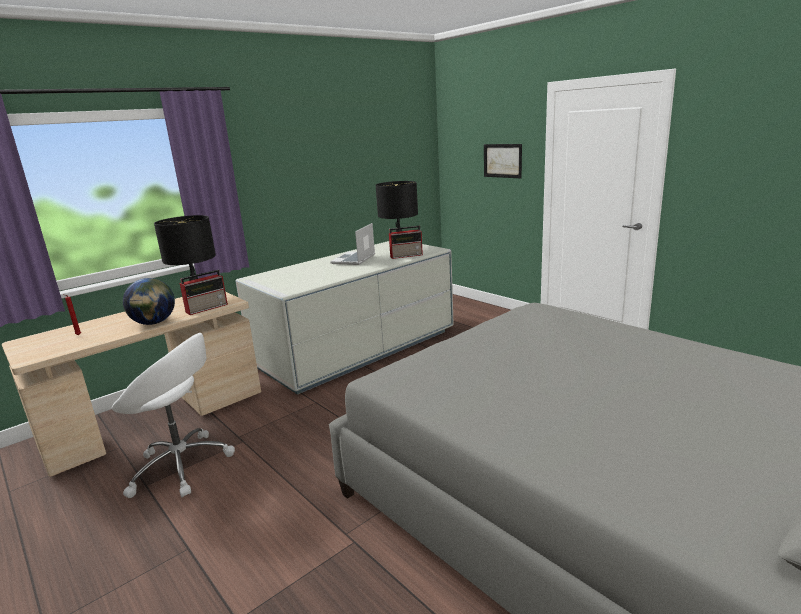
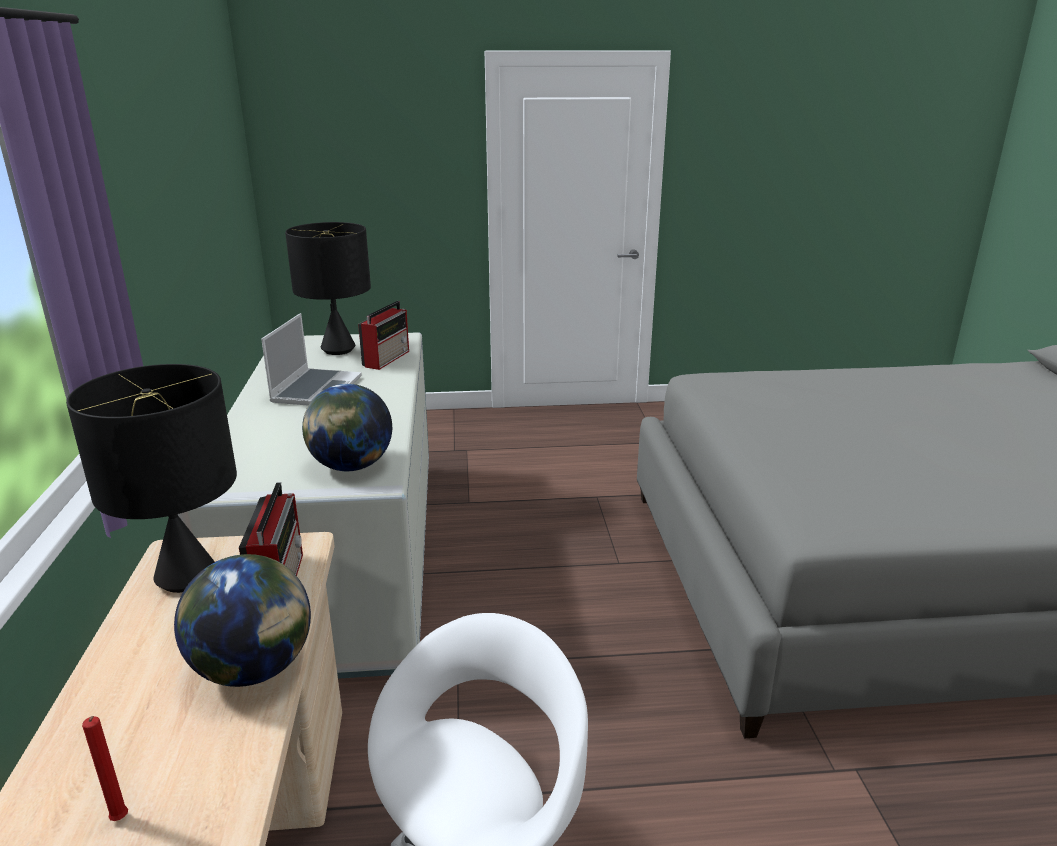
camera: 55 degrees left, 5 degrees up
laptop [330,223,375,265] -> laptop turned 135 degrees counterclockwise [261,313,362,406]
picture [484,144,522,178] -> none
none -> globe [302,384,392,471]

